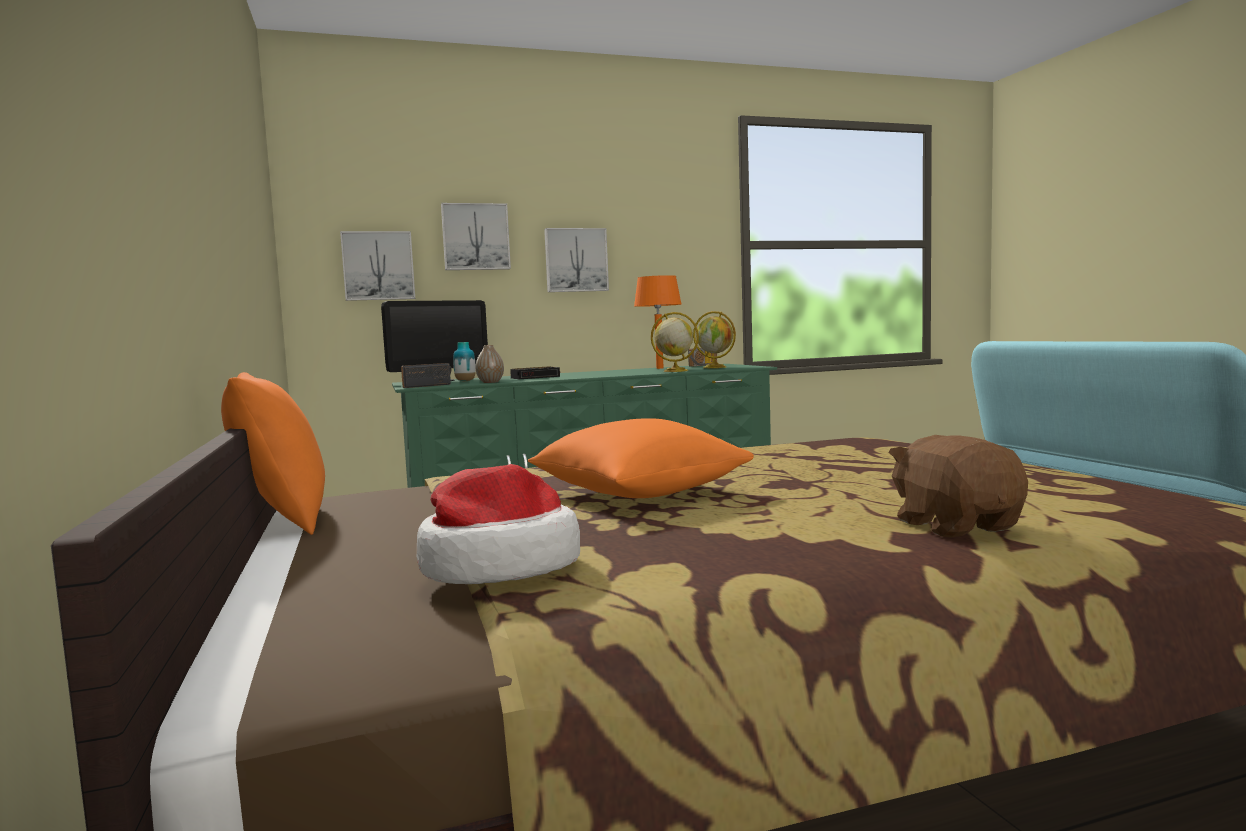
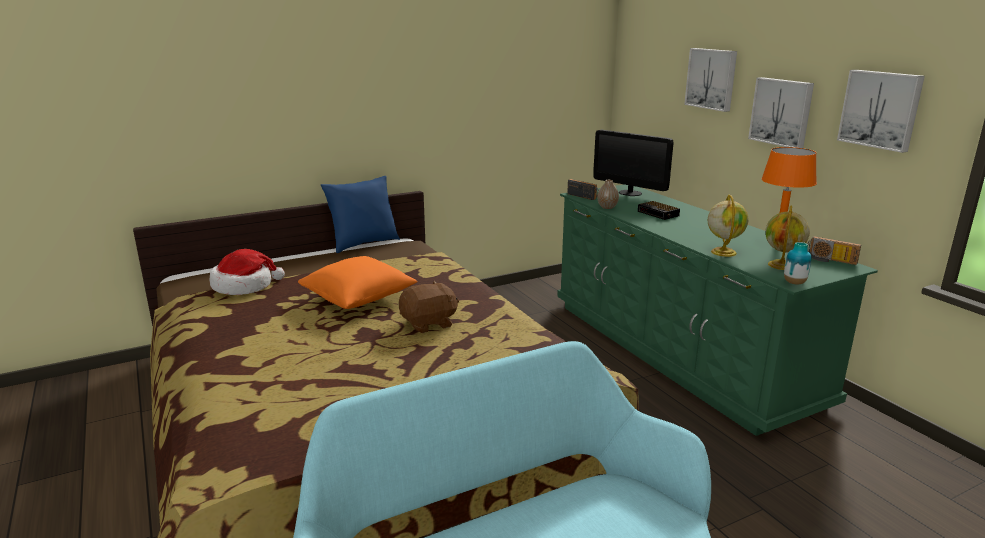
camera: 80 degrees right, 15 degrees up
orange pillow [221,372,325,535] -> blue pillow [321,176,400,253]
picture [340,231,415,301] -> picture moved to [837,70,925,153]
vase [453,342,476,381] -> vase moved to [784,242,811,284]
brown plush toy [889,435,1028,538] -> brown plush toy moved to [399,281,459,333]

